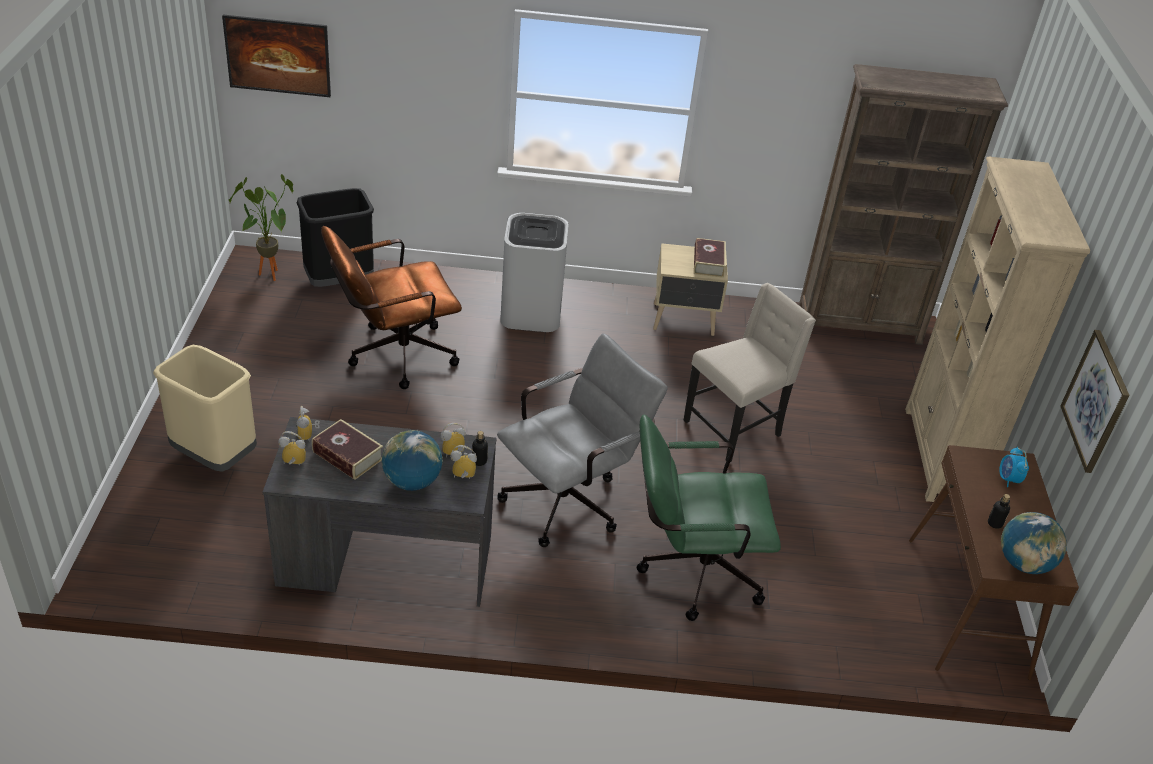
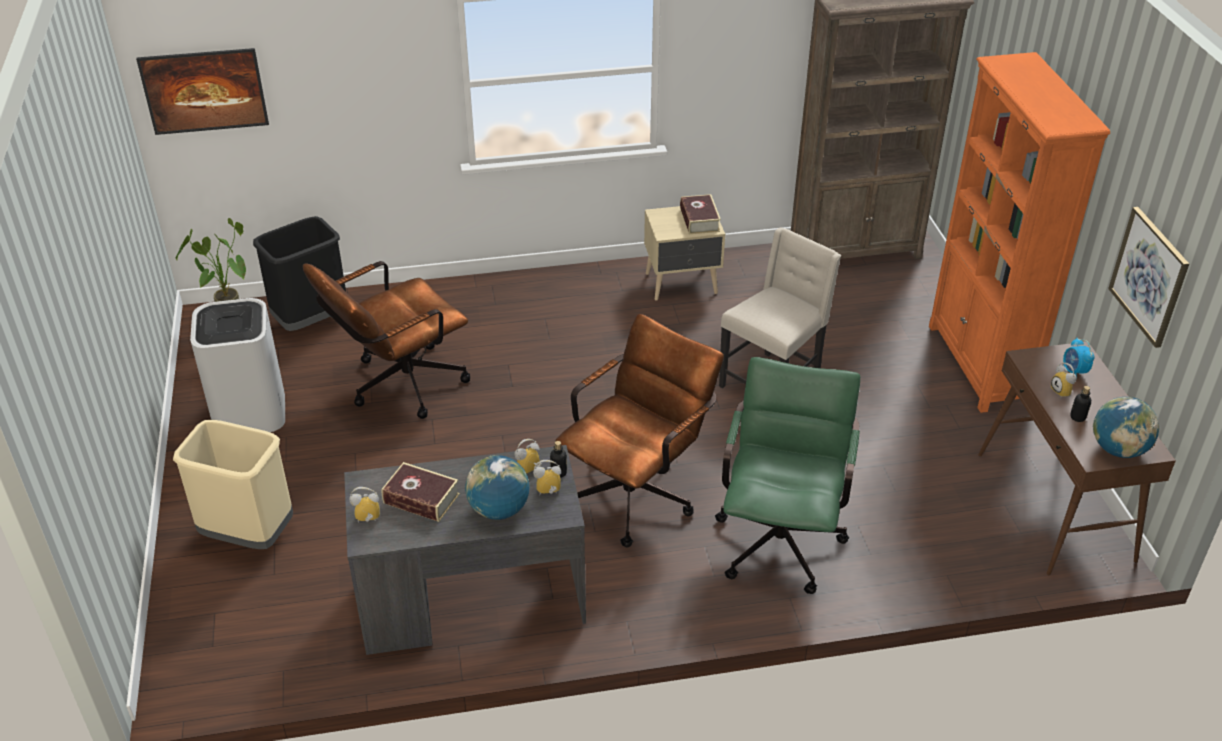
camera: 10 degrees left, 0 degrees up
alarm clock [296,406,320,442] -> alarm clock moved to [1051,363,1076,397]
grey office chair [497,333,668,547] -> brown office chair [555,314,724,548]
white trash can [500,213,569,332] -> white trash can moved to [190,298,285,432]
green office chair [637,415,781,621] -> green office chair turned 120 degrees clockwise [715,357,860,594]
beige bookcase [905,157,1090,502] -> orange bookcase [929,52,1110,413]

